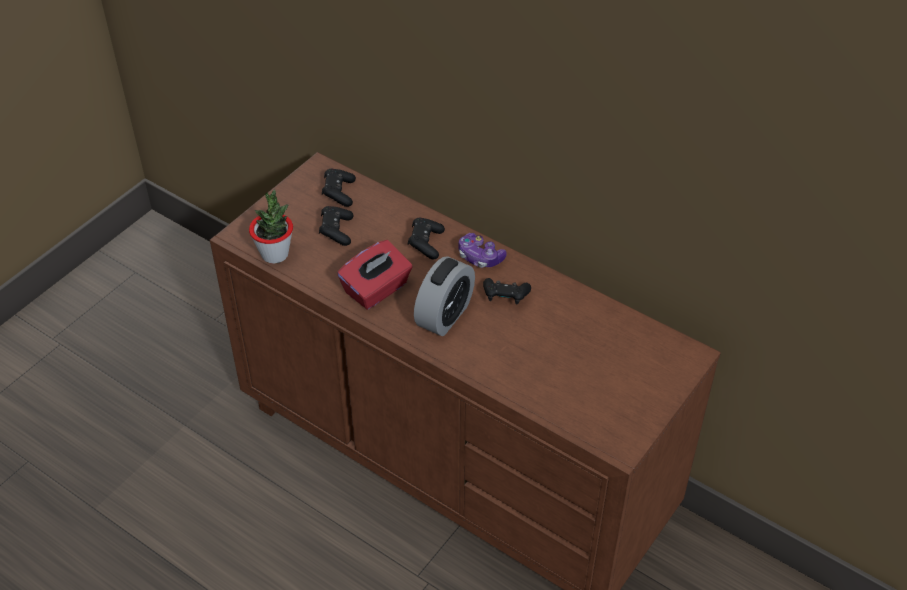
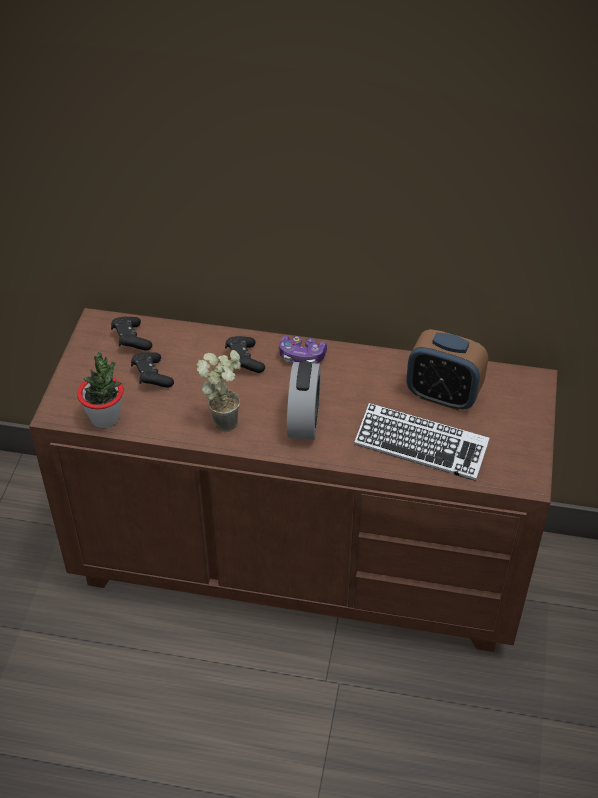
camera: 25 degrees left, 0 degrees up
red tissue box [337,240,413,309] -> potted plant [197,350,241,432]
black game controller [483,278,531,305] -> none
none -> keyboard [354,403,490,481]
none -> alarm clock [406,329,488,410]

